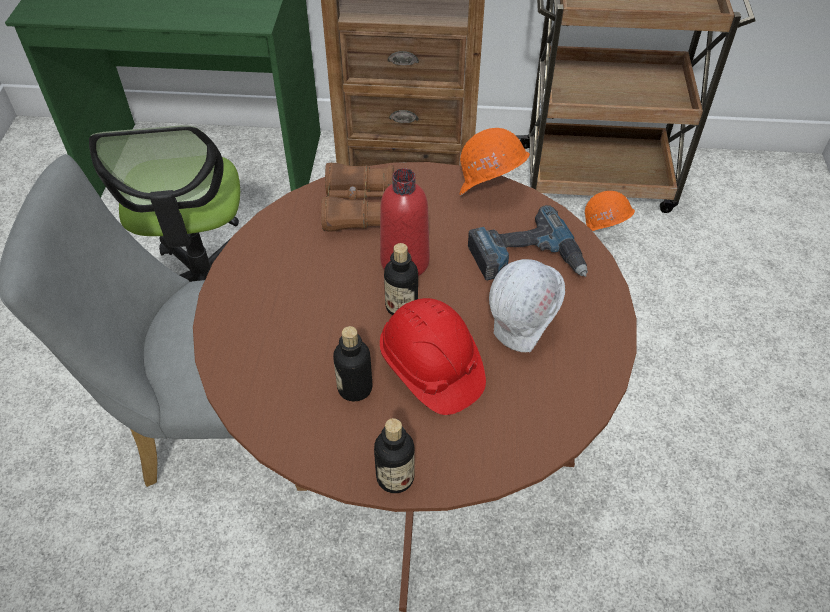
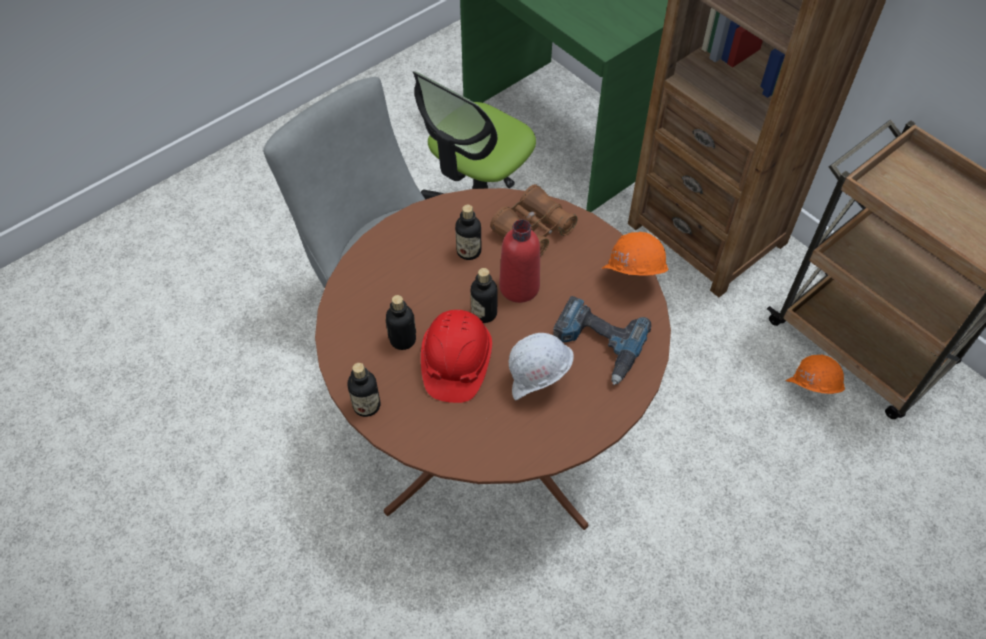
camera: 45 degrees right, 5 degrees up
none -> bottle [455,205,481,260]

